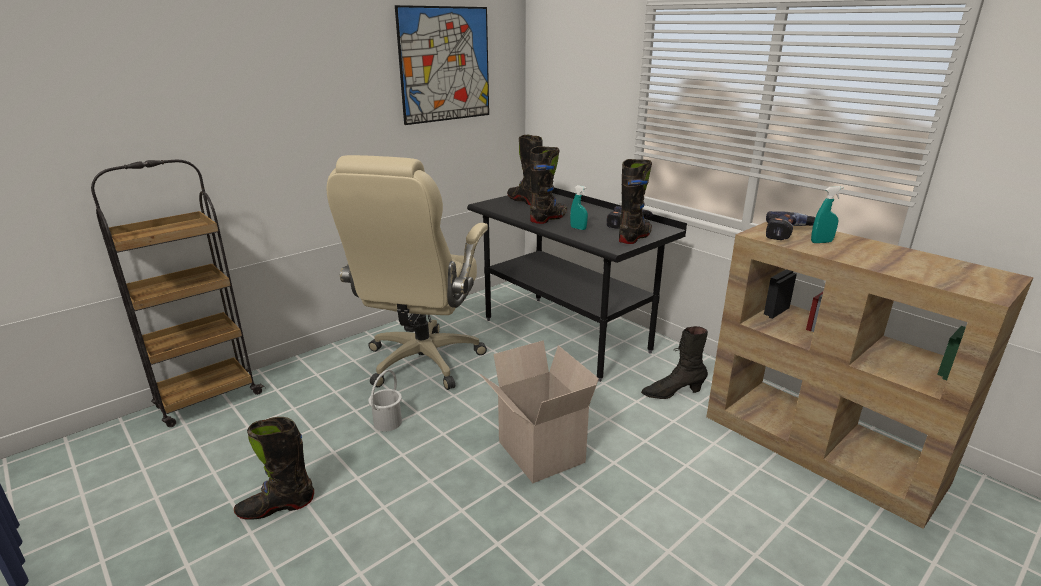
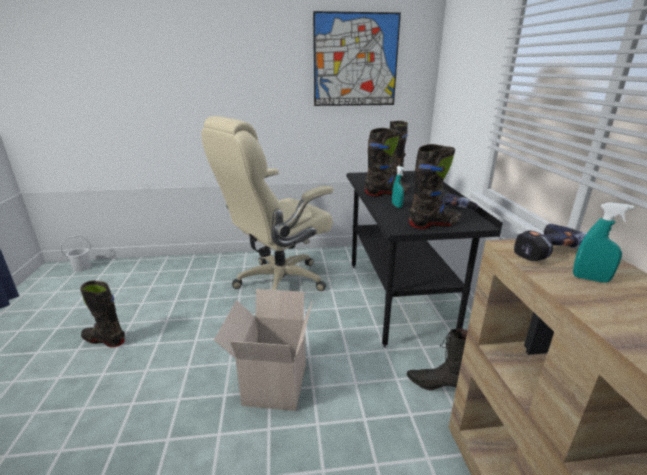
camera: 35 degrees right, 0 degrees up
brown cart [91,160,265,427] -> none
white bucket [368,370,402,432] -> white bucket moved to [61,236,92,272]

